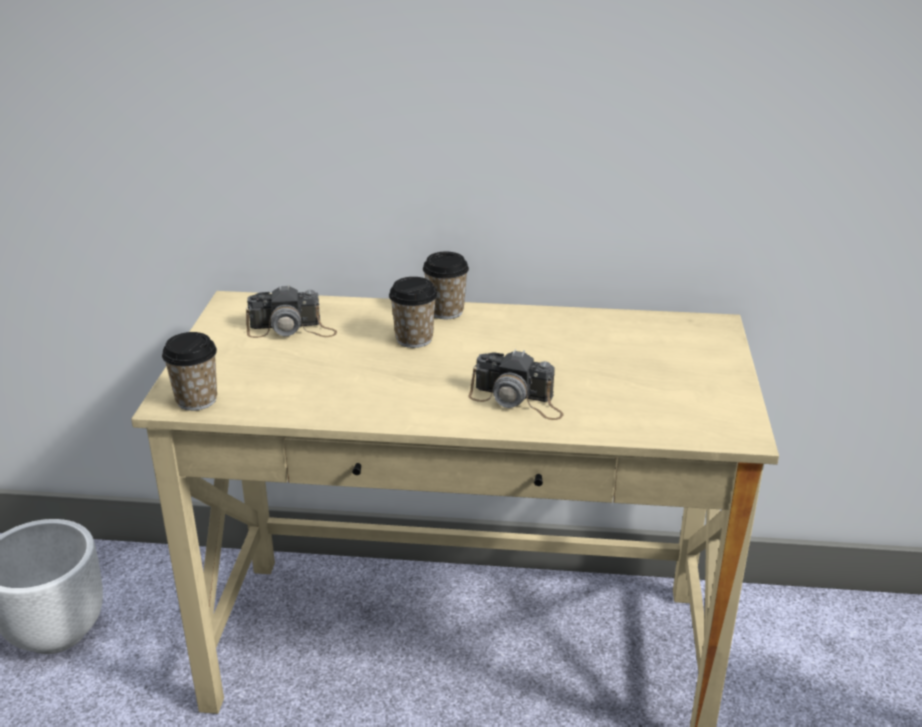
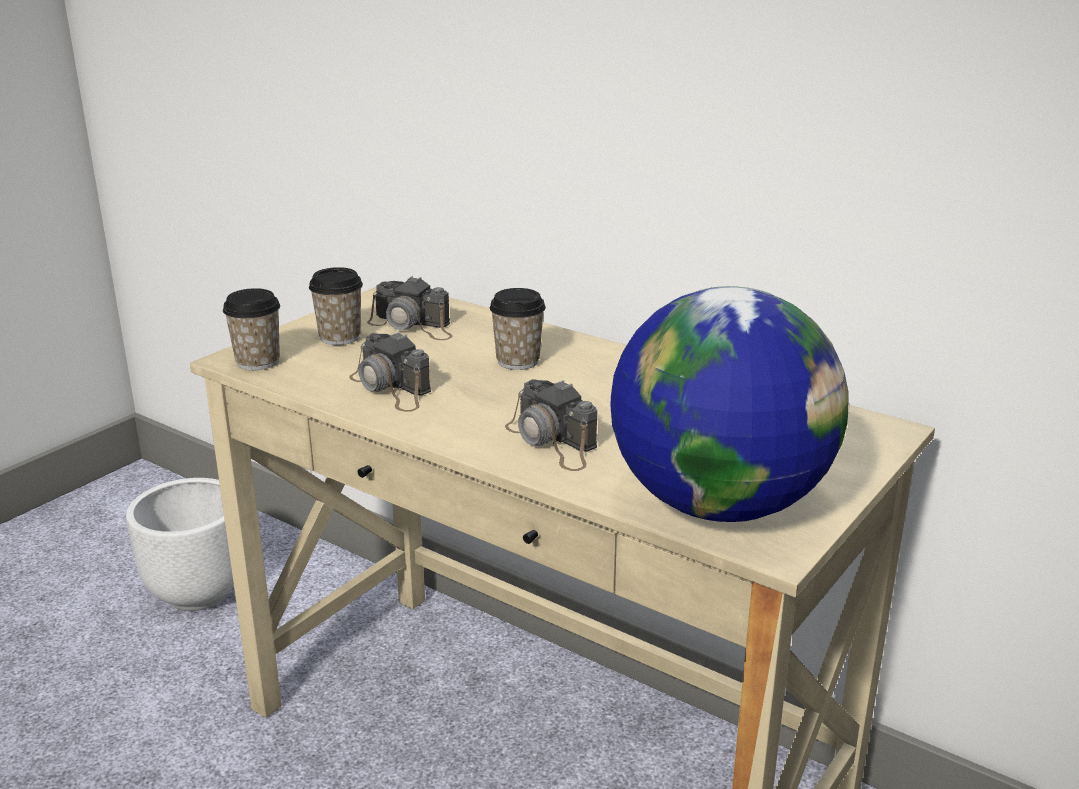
camera: 30 degrees right, 5 degrees down
cup [423,252,469,319] -> cup moved to [309,267,363,345]
none -> camera [349,332,431,412]
none -> globe [610,286,849,522]

